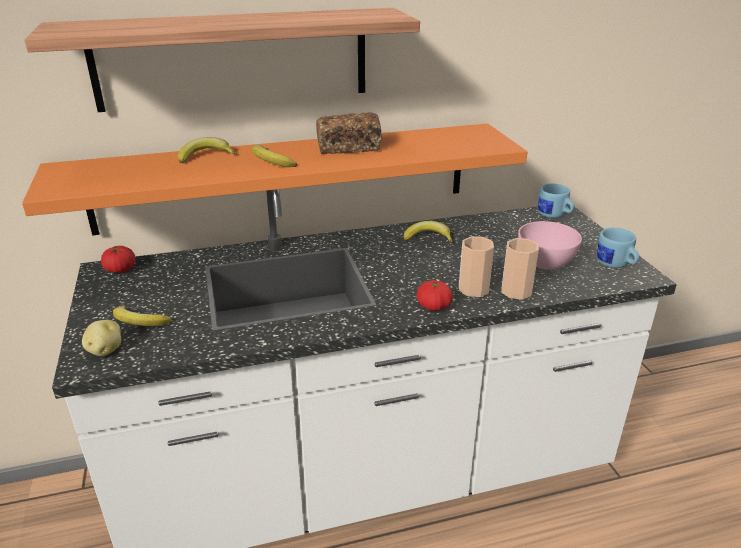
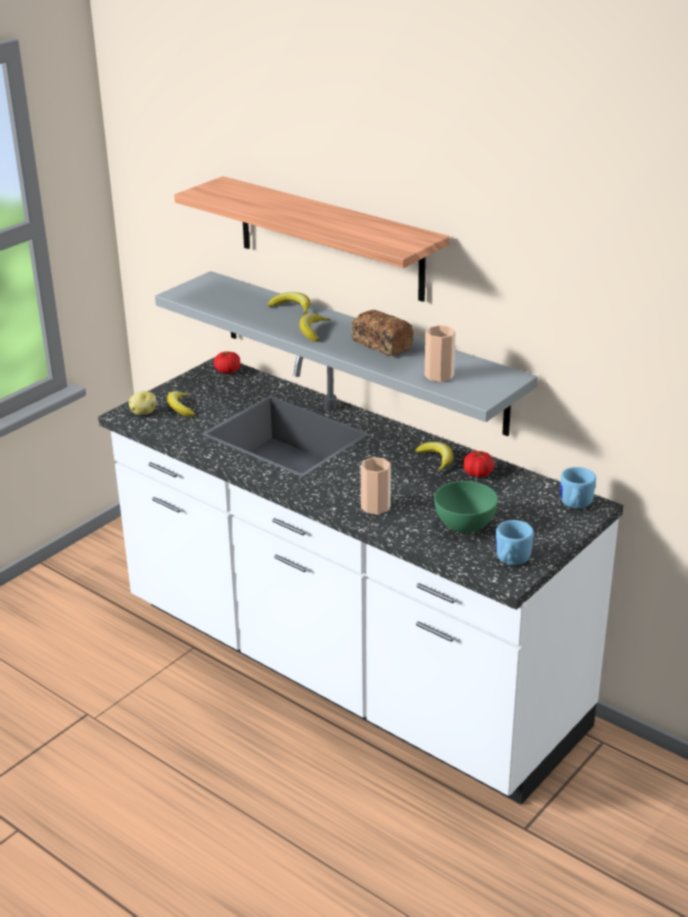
camera: 55 degrees right, 0 degrees up
orange shelf [22,124,527,236] -> grey shelf [155,271,538,436]
tomato [417,280,453,311] -> tomato moved to [463,451,494,477]
cup [501,238,539,300] -> cup moved to [425,325,456,382]
pink bowl [518,221,582,270] -> green bowl [434,481,498,533]

